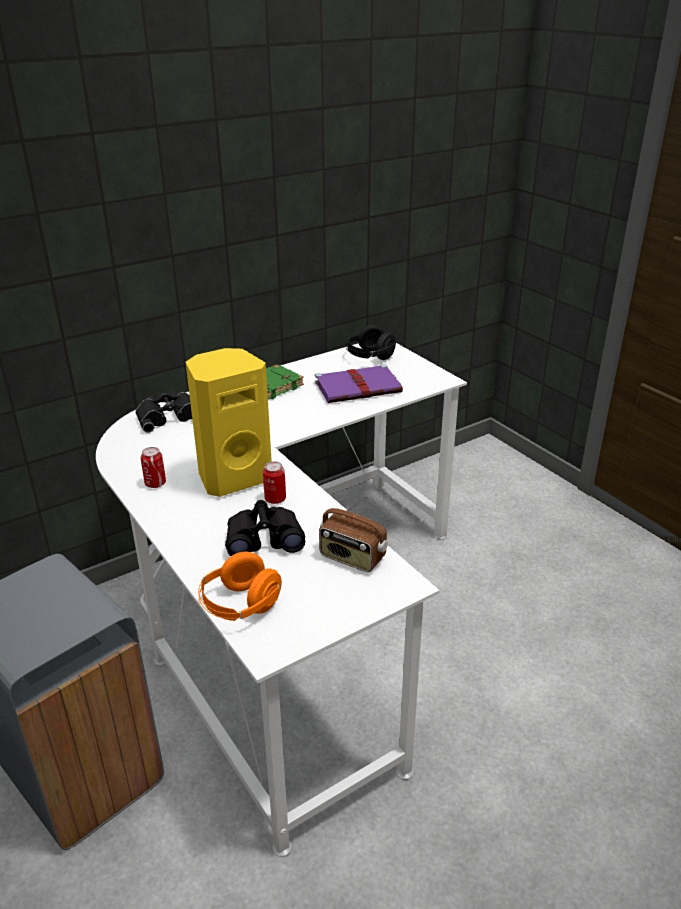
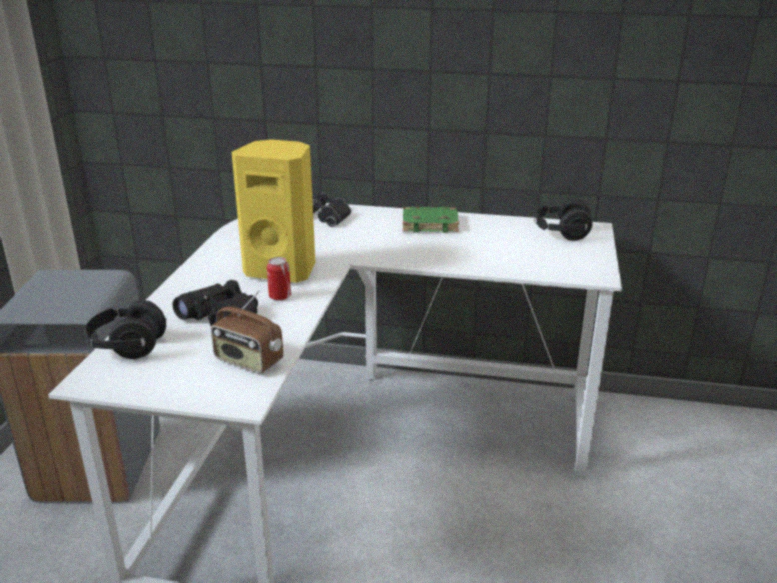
camera: 45 degrees right, 5 degrees down
can [141,447,166,488] -> none
orange headphones [198,552,282,621] -> black headphones [83,300,167,359]
purple book [315,364,403,403] -> none
radio [319,496,388,572] -> radio turned 45 degrees counterclockwise [211,290,283,373]

